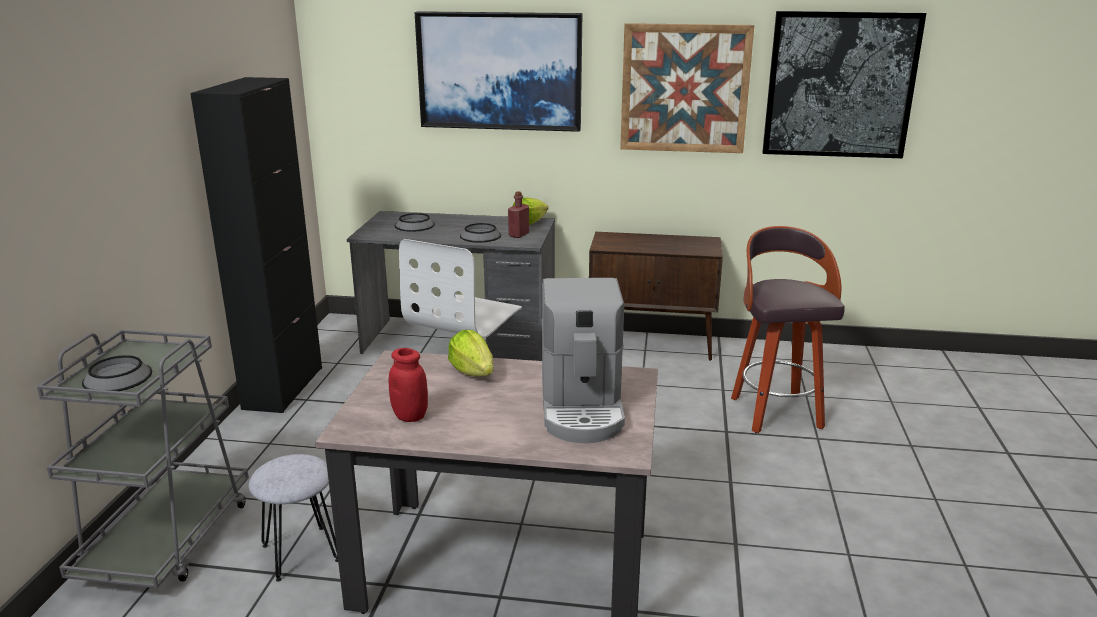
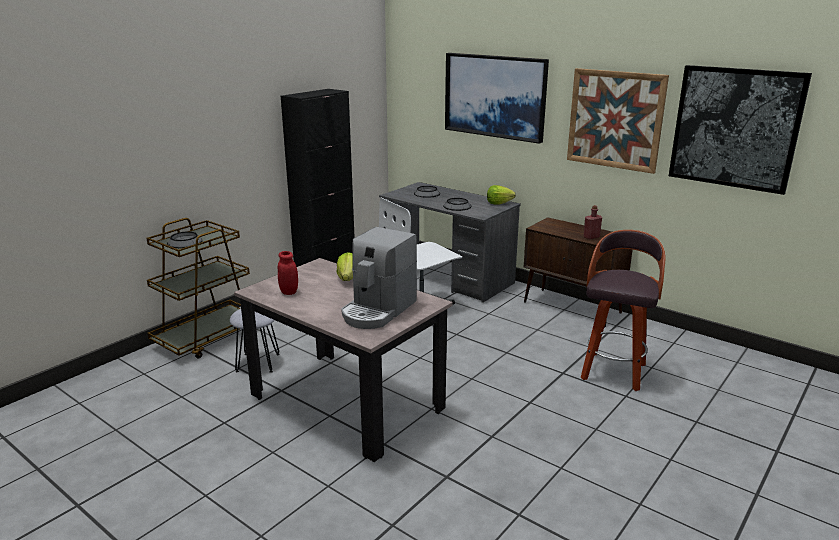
camera: 30 degrees right, 0 degrees up
grey cart [37,330,249,588] -> brown cart [147,218,250,359]
red bottle [508,191,529,238] -> red bottle moved to [583,205,602,239]

